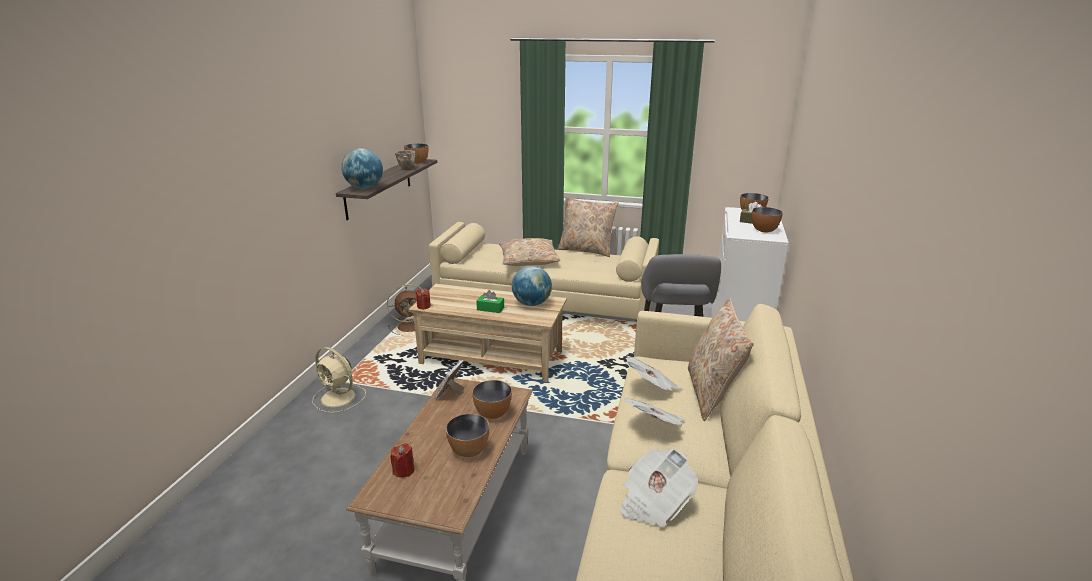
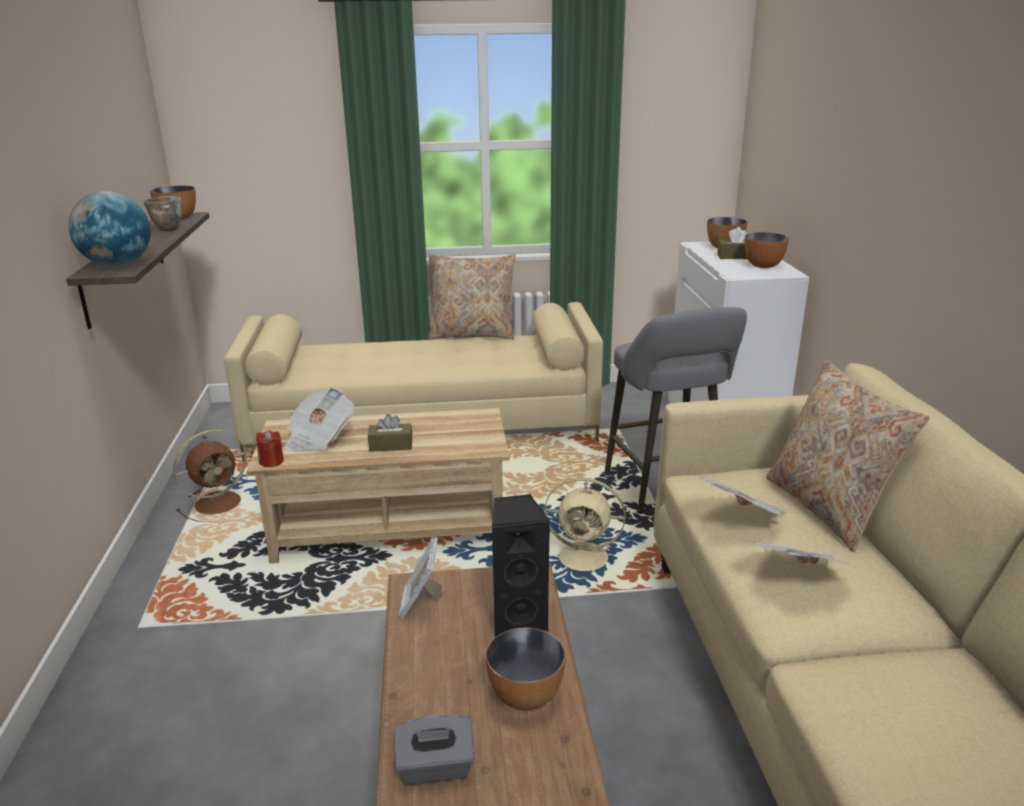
camera: 20 degrees left, 0 degrees up
beige fan [312,347,366,413] -> beige fan moved to [544,477,626,574]
red candle [391,443,415,478] -> grey tissue box [394,715,474,785]
bowl [472,380,512,419] -> black speaker [492,494,550,637]
green tissue box [476,290,504,313] -> brown tissue box [368,414,412,452]
beige pillow [499,238,561,266] -> none
globe [512,266,552,306] -> none
newspaper [620,449,698,528] -> newspaper moved to [285,387,354,452]

